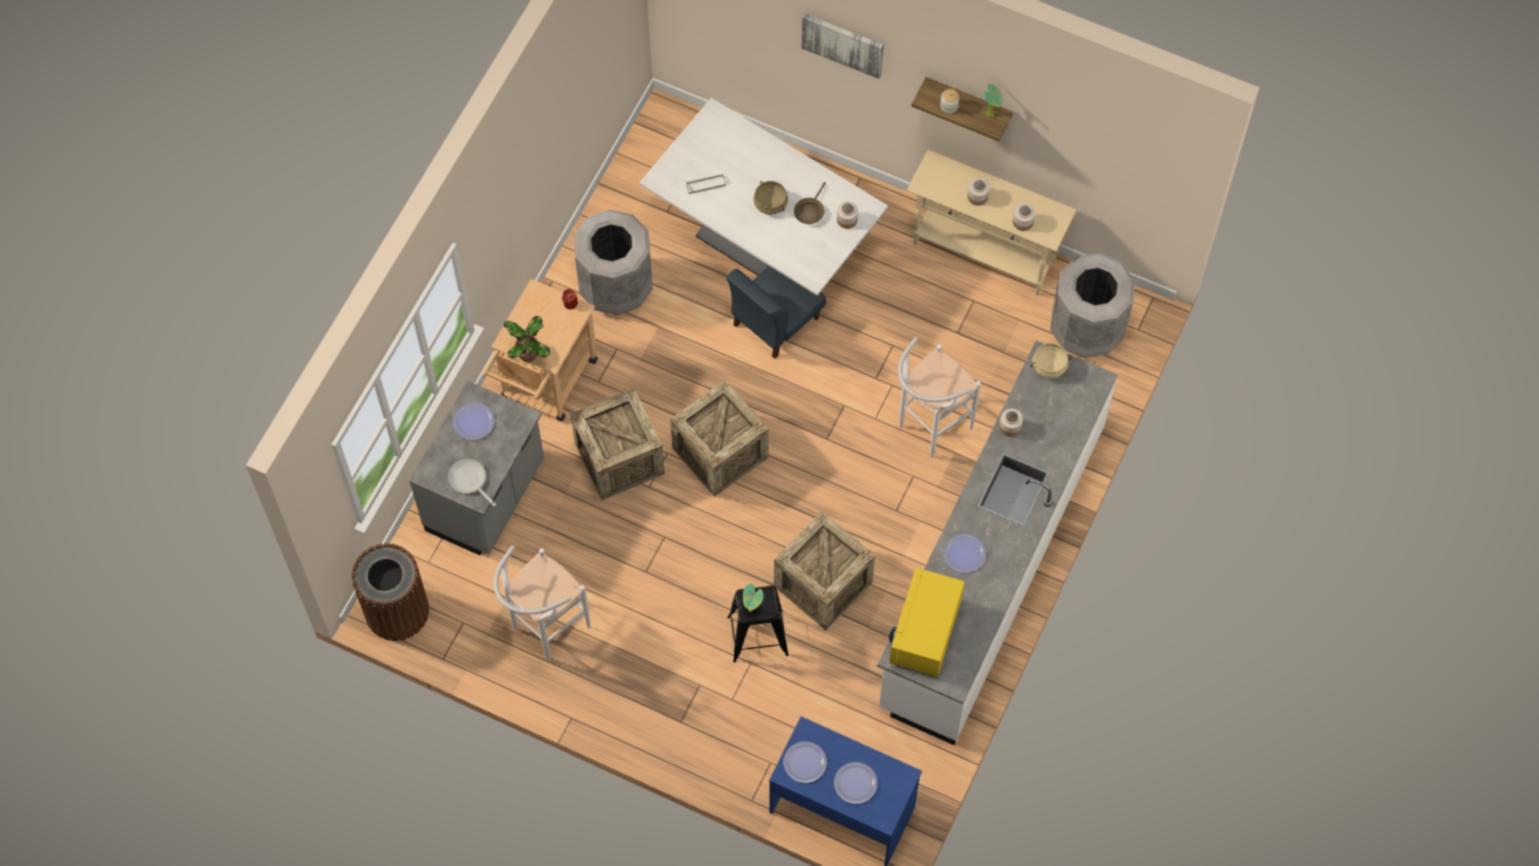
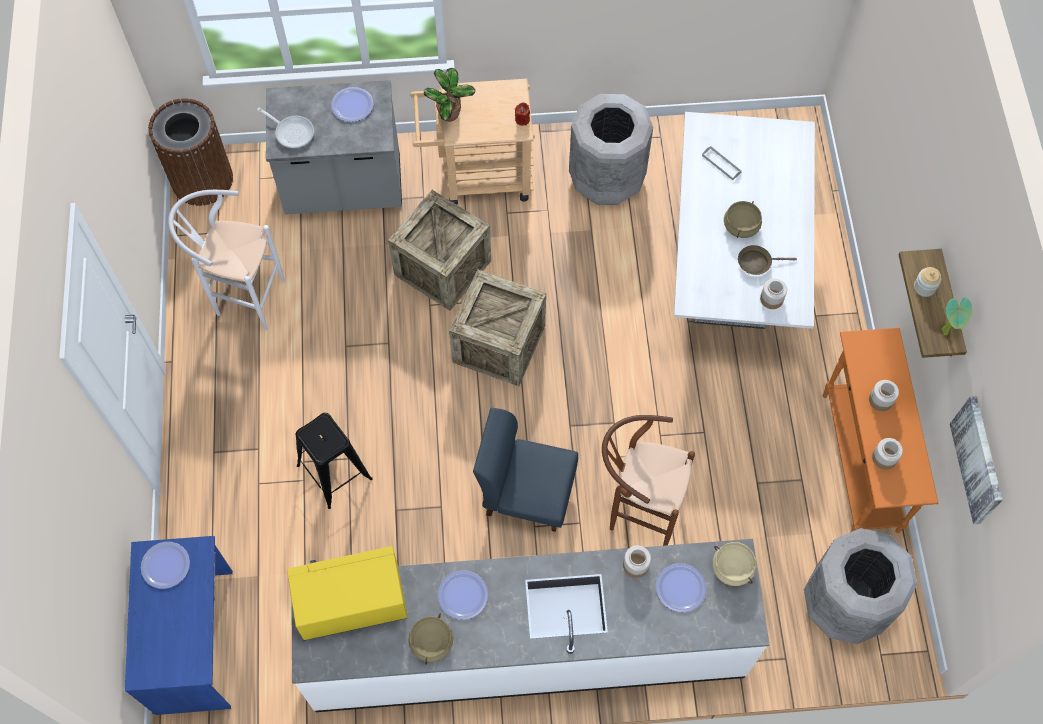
camera: 60 degrees right, 0 degrees up
frying pan [448,459,496,506] -> frying pan turned 105 degrees clockwise [257,108,314,148]
blue chair [726,266,826,359] -> blue chair moved to [473,408,578,532]
potted plant [743,584,764,612] -> none
crate [774,512,875,630] -> none
picture [802,13,884,79] -> picture moved to [950,396,1003,525]
plate [834,762,878,804] -> plate moved to [656,563,706,612]
white stool [898,337,981,458] -> brown stool [602,415,695,546]
beige console table [906,149,1077,296] -> orange console table [823,328,938,533]
none -> beige cooking pot [408,613,453,665]

